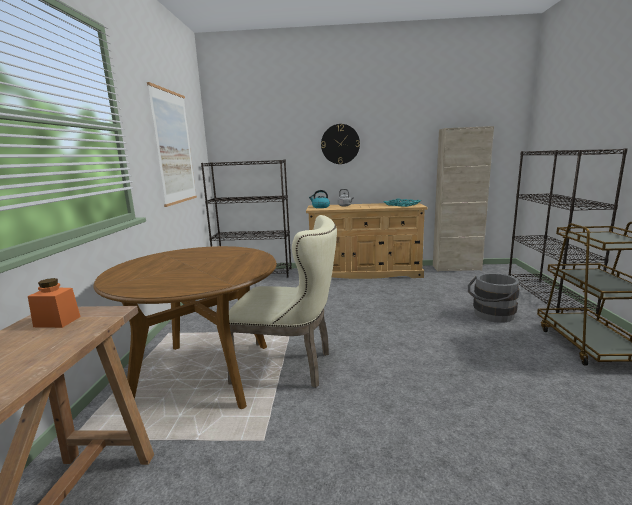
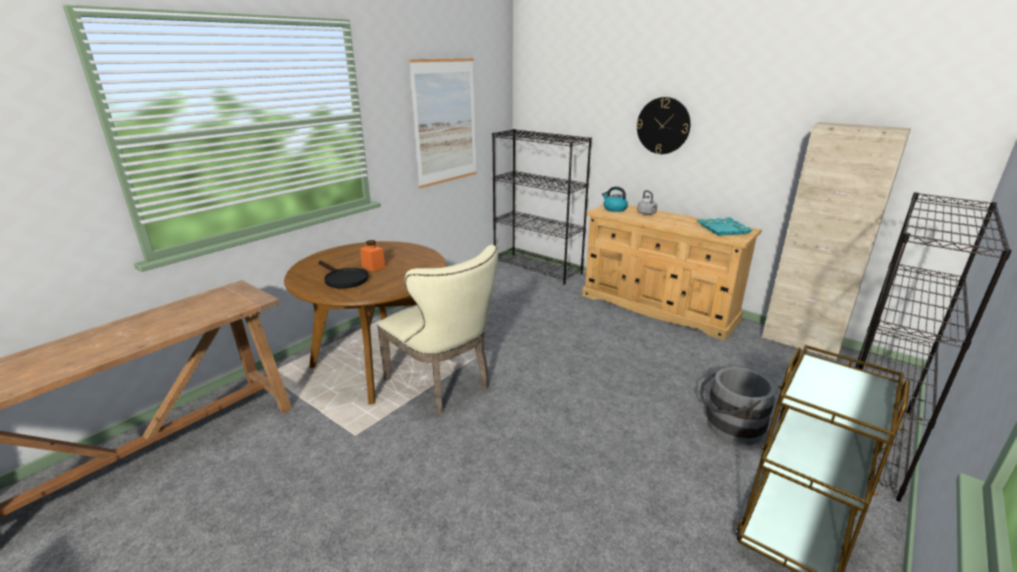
camera: 35 degrees right, 10 degrees up
orange jar [28,278,81,328] -> orange jar moved to [360,240,386,271]
none -> black frying pan [318,261,369,288]

